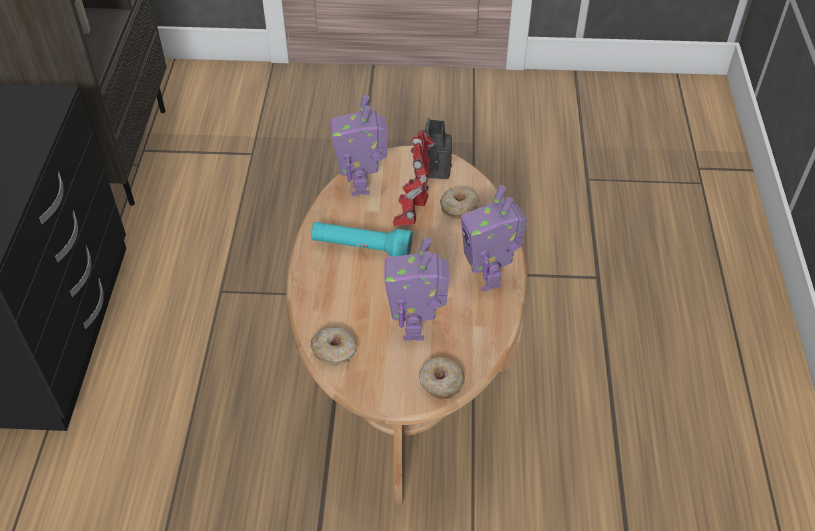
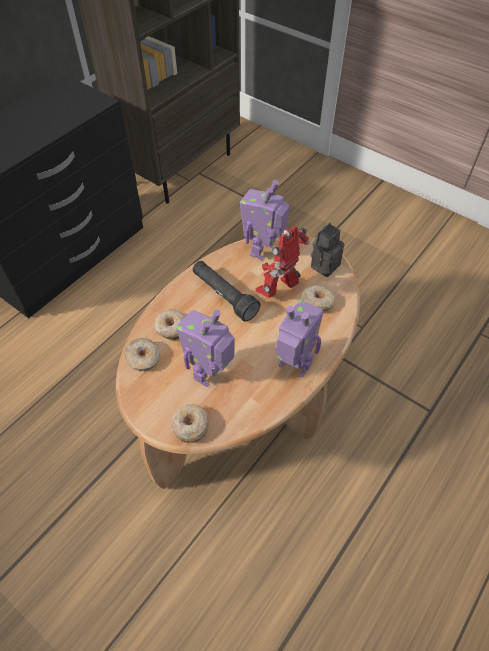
camera: 35 degrees right, 5 degrees up
turquoise flashlight [311,222,413,257] -> black flashlight [193,261,260,322]
toy robot [461,185,527,292] -> toy robot turned 105 degrees clockwise [275,300,324,378]
none -> donut [155,309,186,341]

